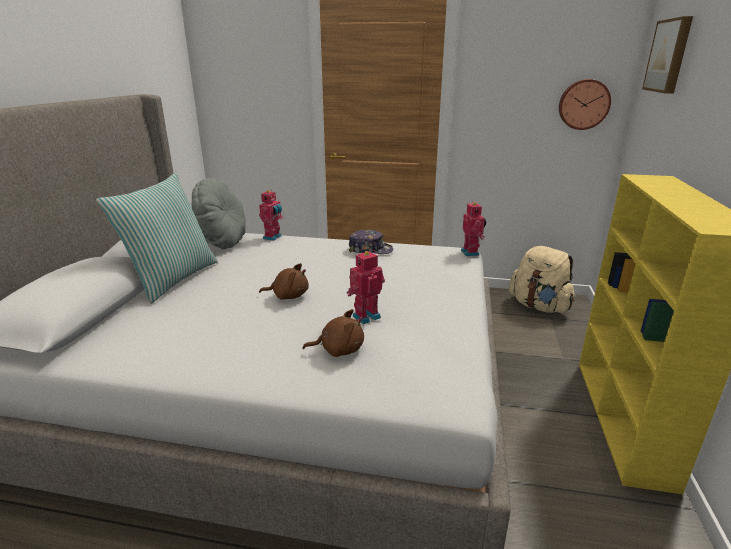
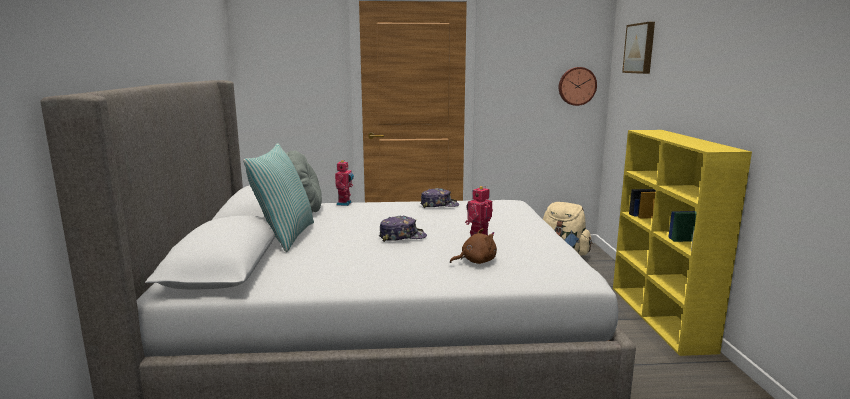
camera: 15 degrees left, 10 degrees down
brown plush toy [259,263,309,300] -> cap [379,216,427,242]
toy robot [460,201,486,256] -> none

